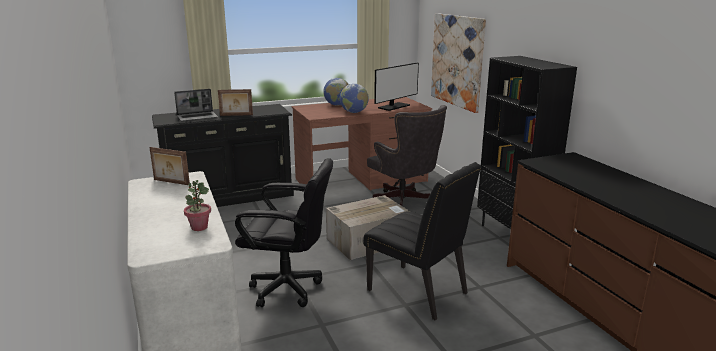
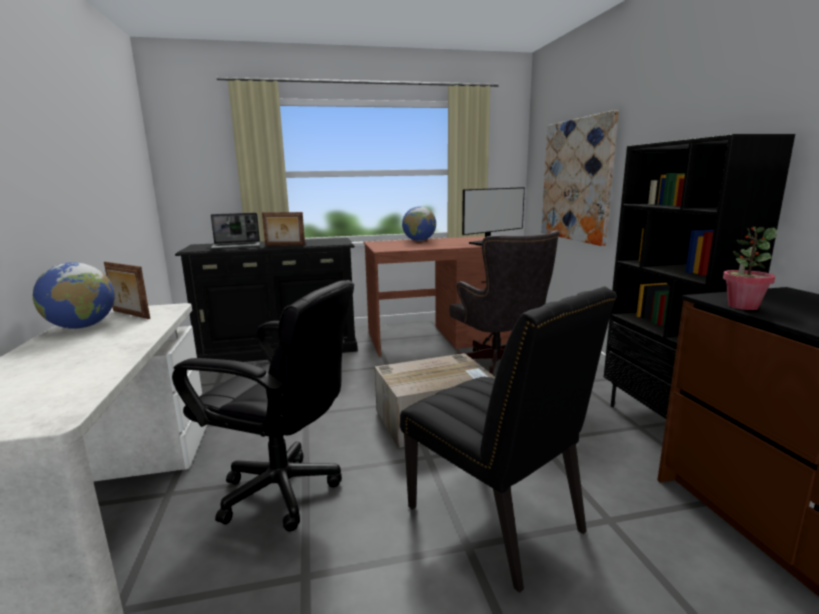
camera: 10 degrees right, 5 degrees down
potted plant [184,180,211,231] -> potted plant moved to [723,227,777,310]
globe [340,84,369,113] -> globe moved to [33,262,115,329]

